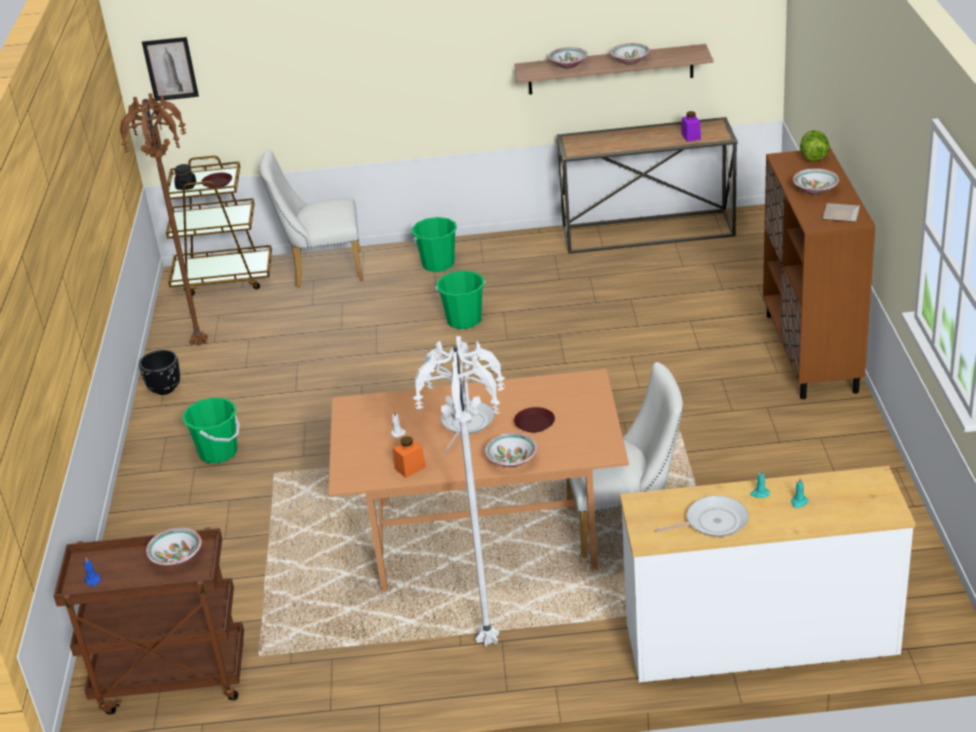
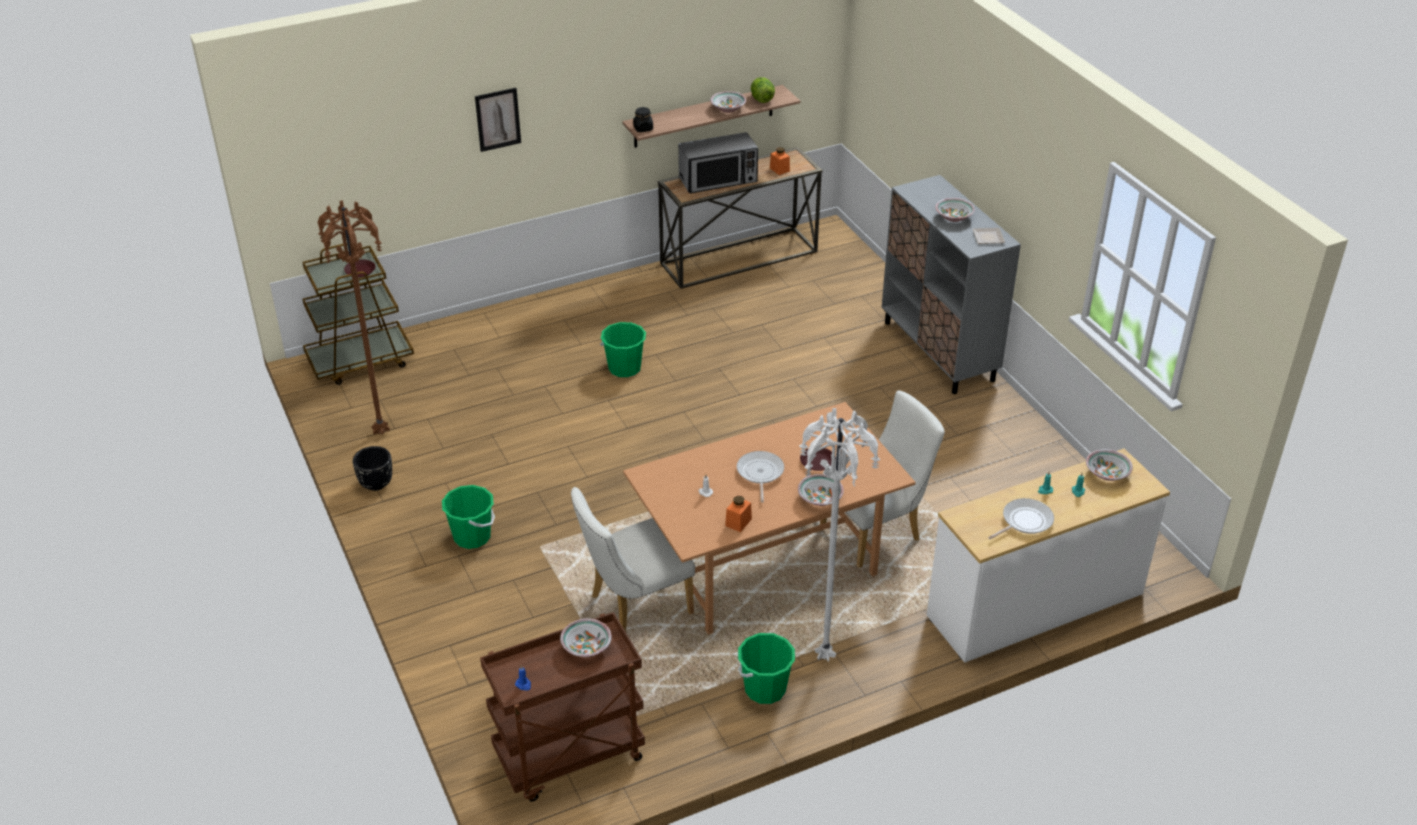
camera: 25 degrees left, 5 degrees up
picture [142,37,199,101] -> picture moved to [475,88,521,152]
black jar [174,164,196,190] -> black jar moved to [633,107,653,132]
white chair [260,149,363,288] -> white chair moved to [571,487,695,632]
green bucket [412,217,457,272] -> green bucket moved to [738,633,795,704]
bowl [548,47,588,69] -> bowl moved to [1086,449,1133,481]
purple jar [681,111,701,142] -> orange jar [770,147,790,175]
brown cabinet [763,147,876,399] -> grey cabinet [882,175,1021,394]
lettuce [800,130,829,162] -> lettuce moved to [751,77,775,103]
none -> microwave [678,132,758,193]

